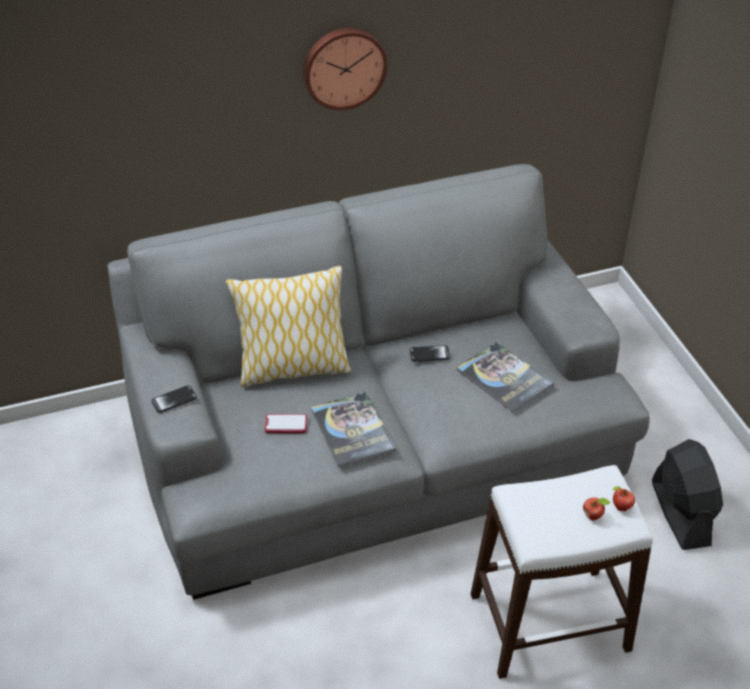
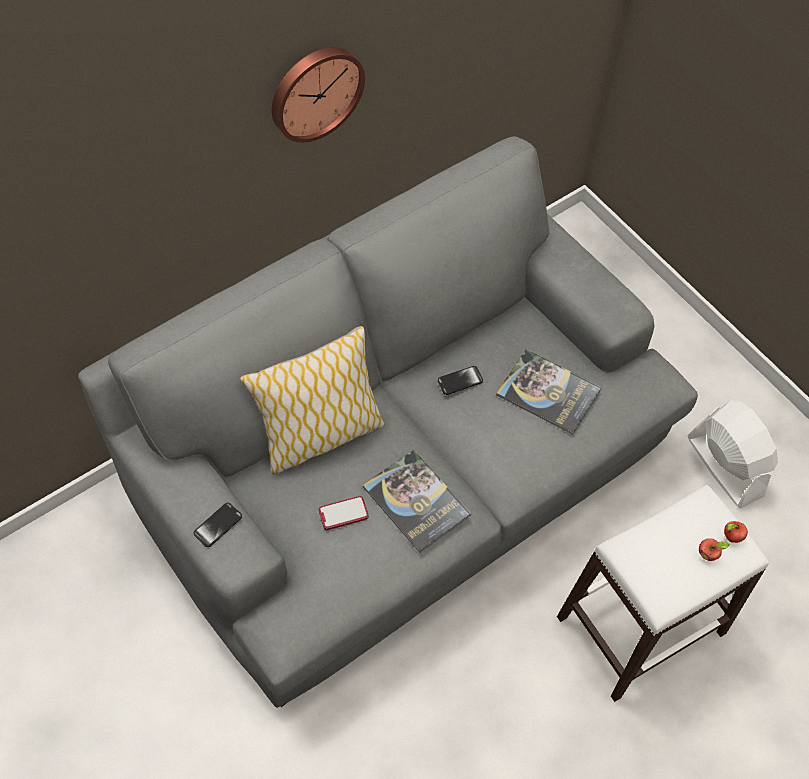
camera: 20 degrees left, 15 degrees up
black fan [652,439,723,550] -> white fan [688,400,778,508]

